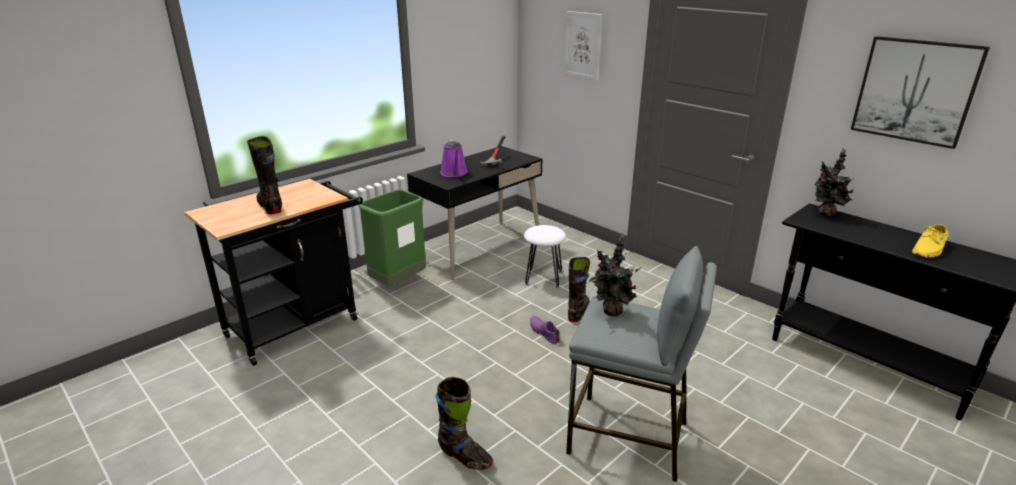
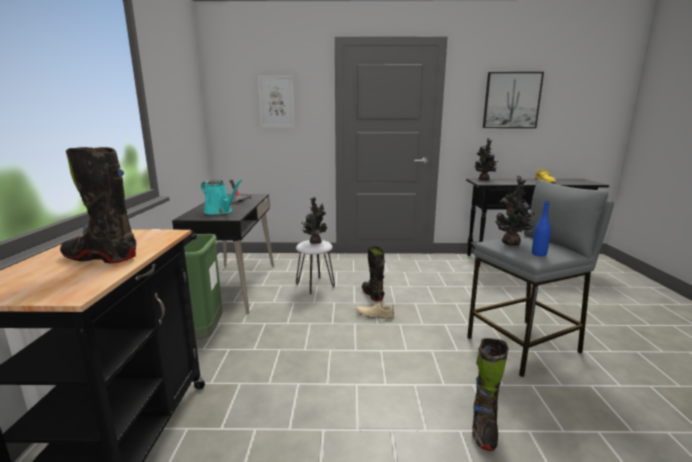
camera: 45 degrees left, 10 degrees down
black boot [435,377,493,470] -> black boot turned 120 degrees clockwise [472,338,509,451]
purple watering can [440,140,468,177] -> turquoise watering can [201,180,242,215]
purple shoe [530,316,560,344] -> beige shoe [356,303,394,319]
none -> potted plant [301,197,327,244]
none -> blue bottle [532,200,551,256]

